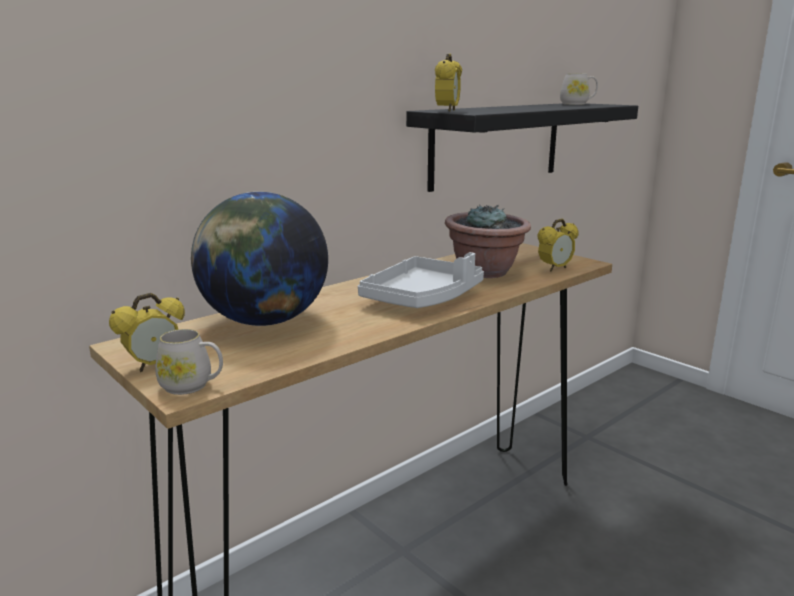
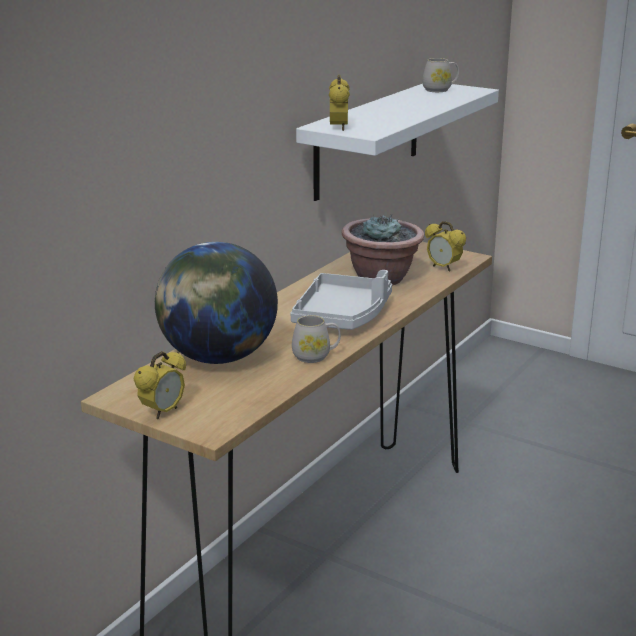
camera: 15 degrees left, 5 degrees up
white mug [155,329,223,395] -> white mug moved to [292,315,341,363]
black shelf [406,103,638,192] -> white shelf [296,84,499,201]
alarm clock [537,219,579,272] -> alarm clock turned 90 degrees clockwise [425,221,466,272]

